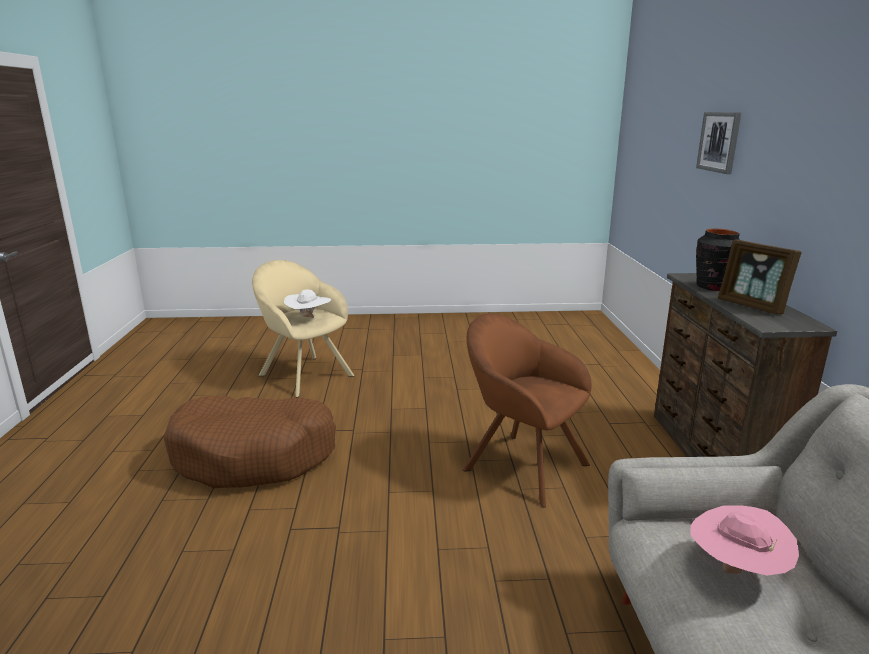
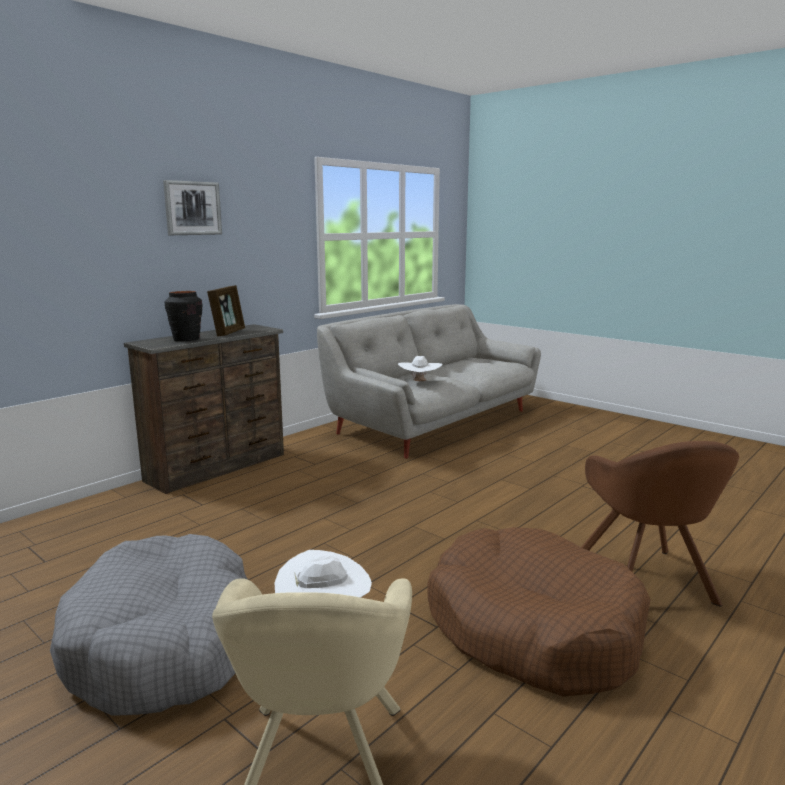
camera: 135 degrees left, 5 degrees down
brown armchair [463,313,591,508] -> brown armchair moved to [582,441,739,606]
pink hat [690,505,799,576] -> white hat [398,356,443,381]
picture [696,112,741,174] -> picture moved to [163,180,222,235]
none -> grey dog bed [50,534,247,715]

